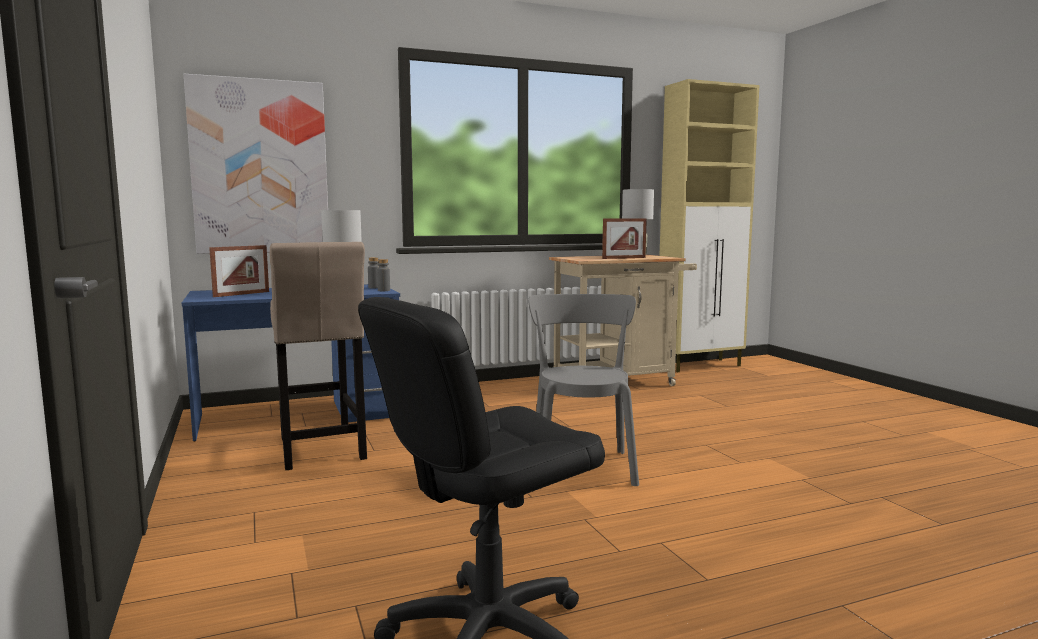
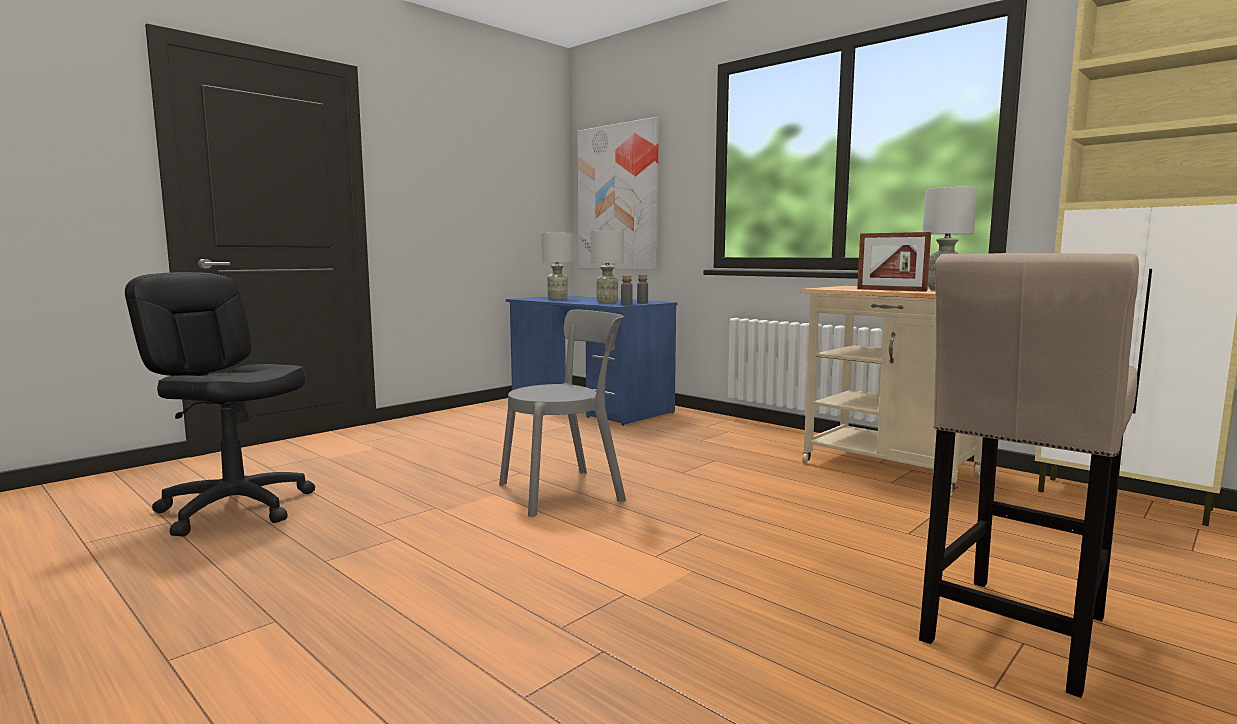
camera: 65 degrees right, 0 degrees up
picture frame [209,245,269,297] -> grey table lamp [541,233,572,299]
beige stool [270,242,367,470] -> beige stool moved to [919,253,1139,698]

